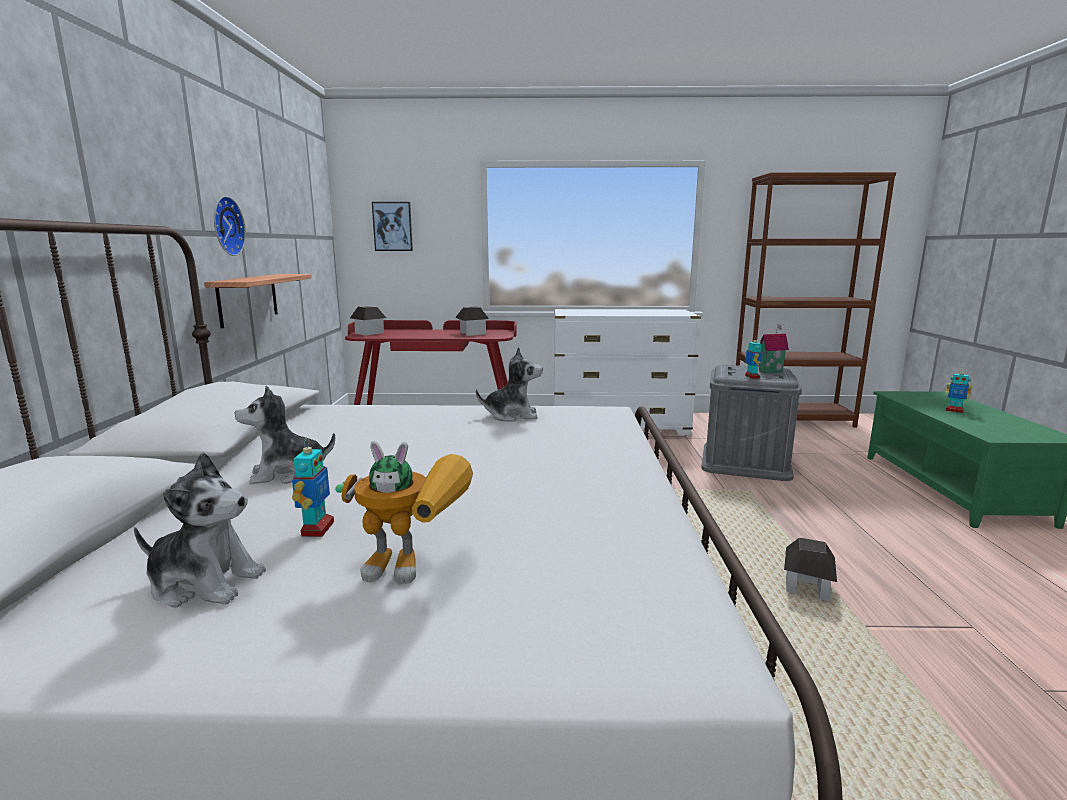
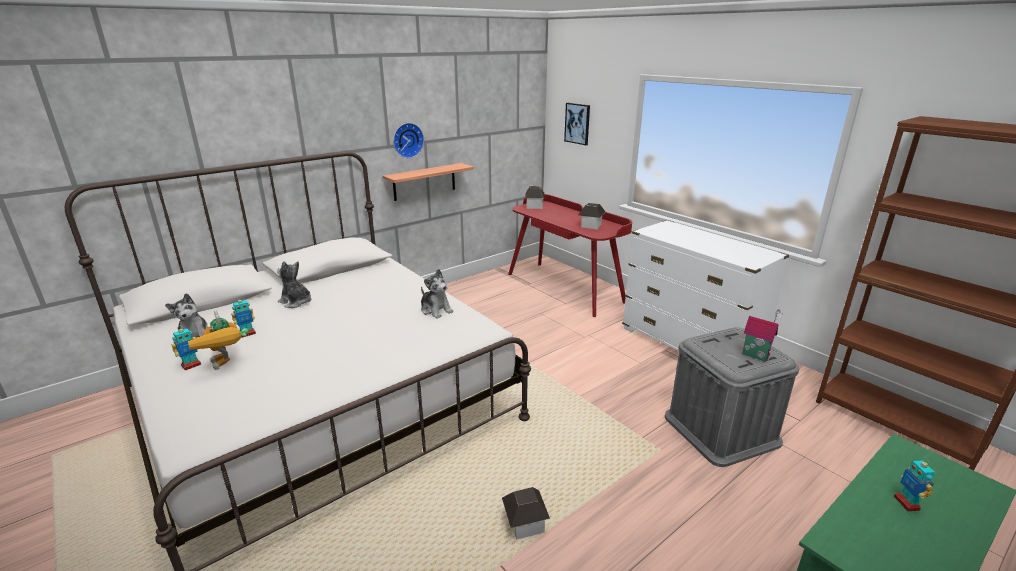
camera: 50 degrees right, 10 degrees up
toy robot [745,337,762,379] -> toy robot moved to [172,325,201,371]

